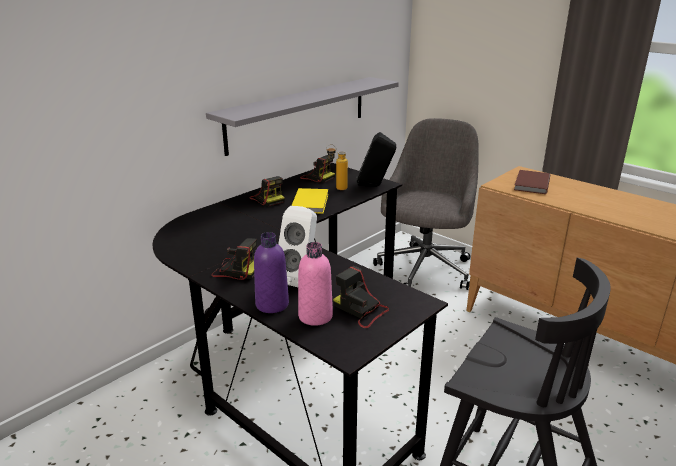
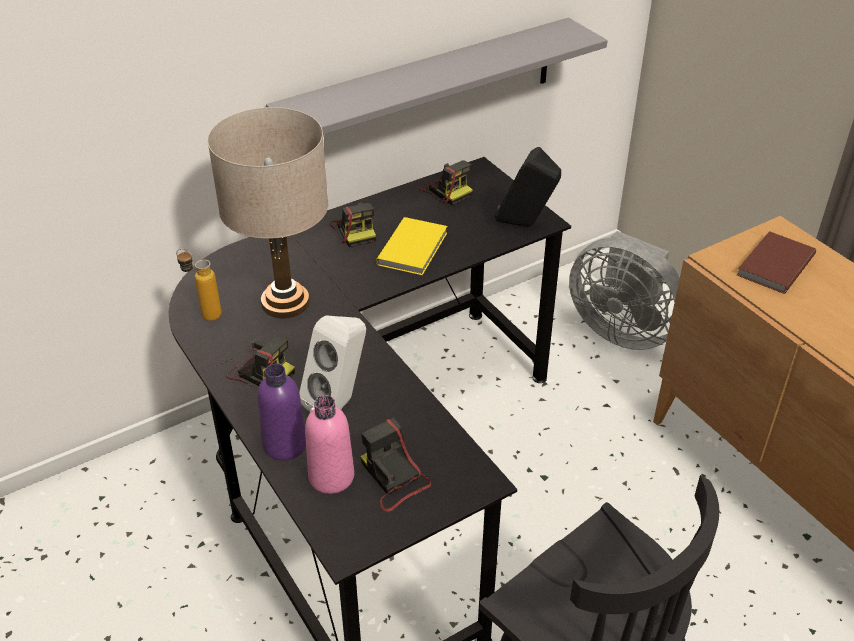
camera: 15 degrees right, 15 degrees up
bottle [326,144,348,190] -> bottle moved to [176,249,222,321]
grey office chair [373,118,478,290] -> grey fan [569,231,680,350]
none -> beige table lamp [207,107,328,318]

